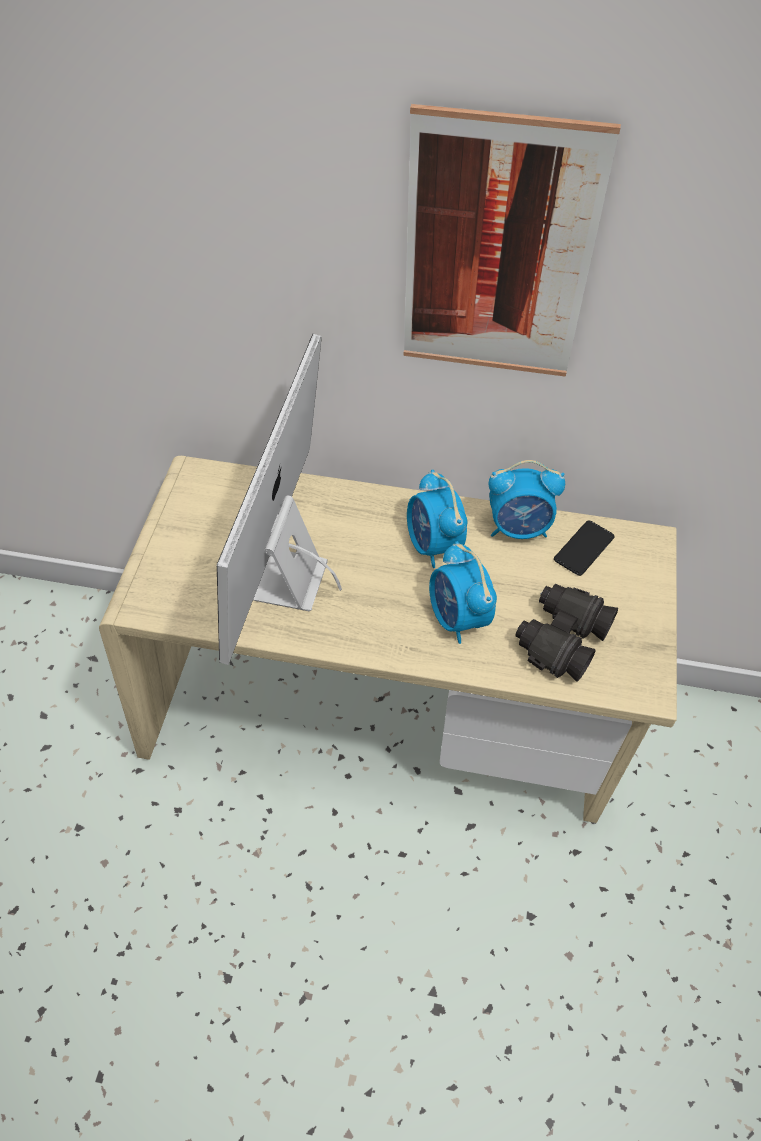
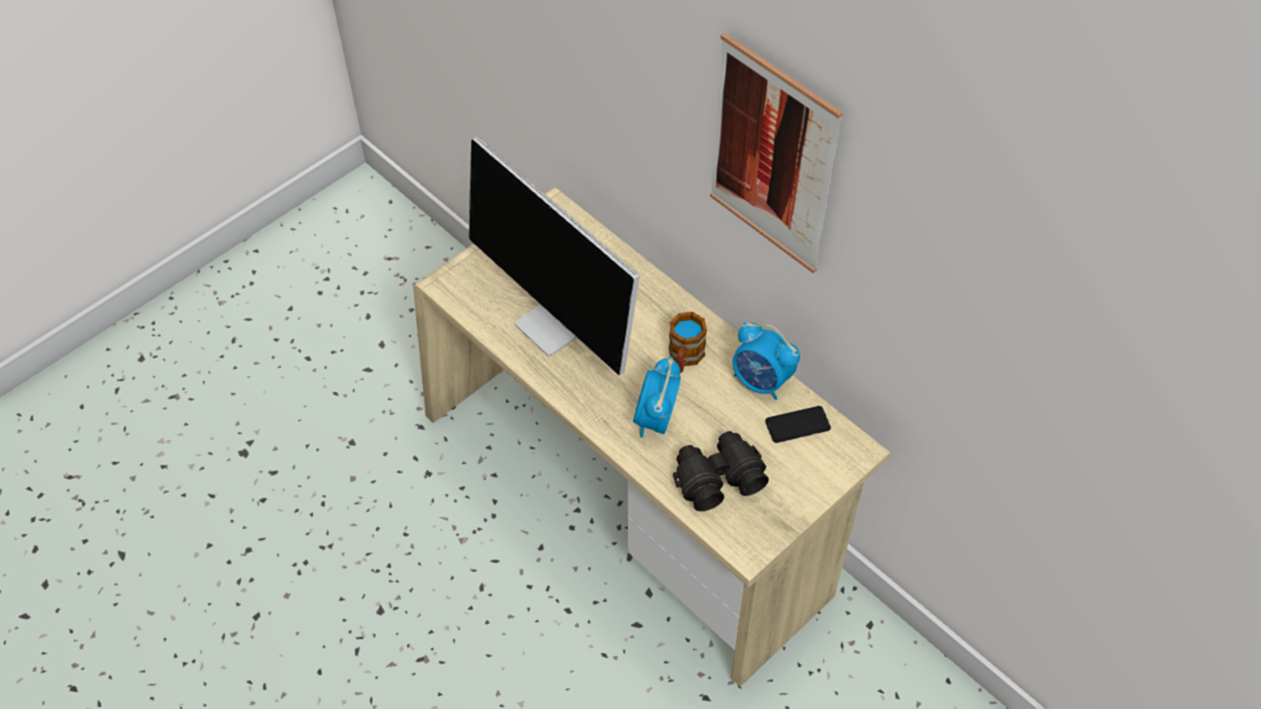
camera: 35 degrees right, 0 degrees up
monitor [217,334,342,665] -> monitor turned 90 degrees counterclockwise [469,137,640,375]
alarm clock [407,470,468,568] -> mug [669,312,707,373]

